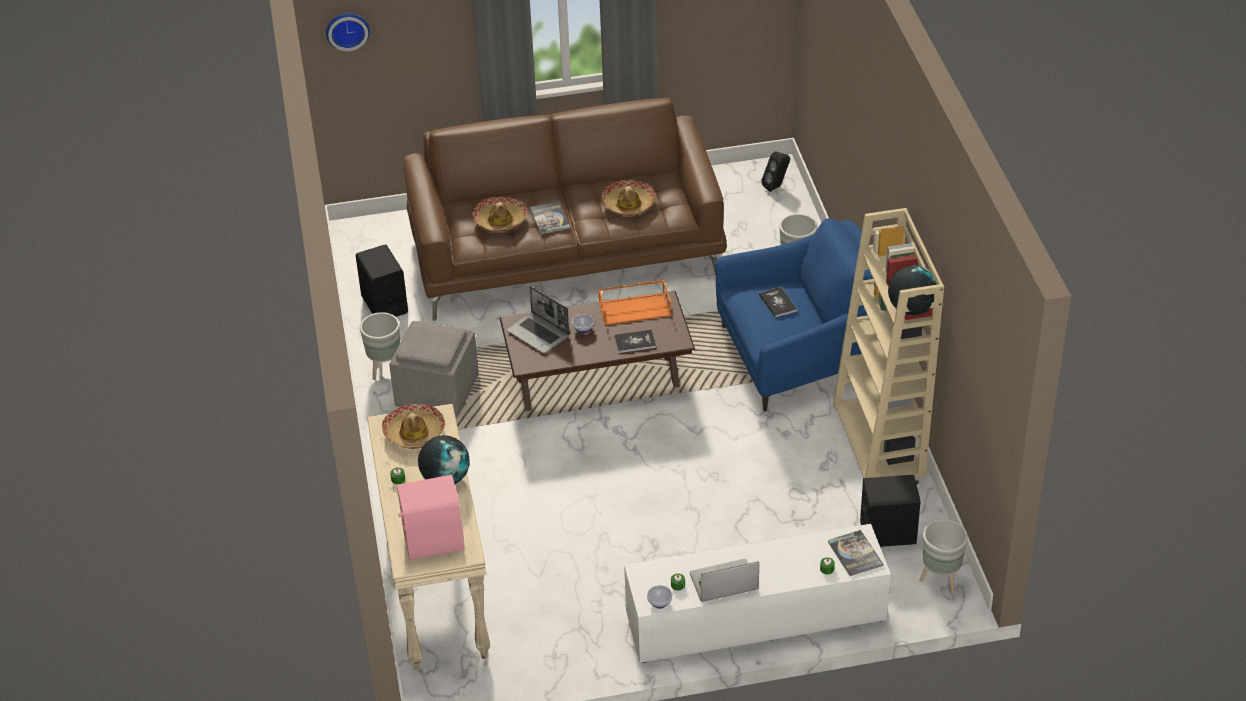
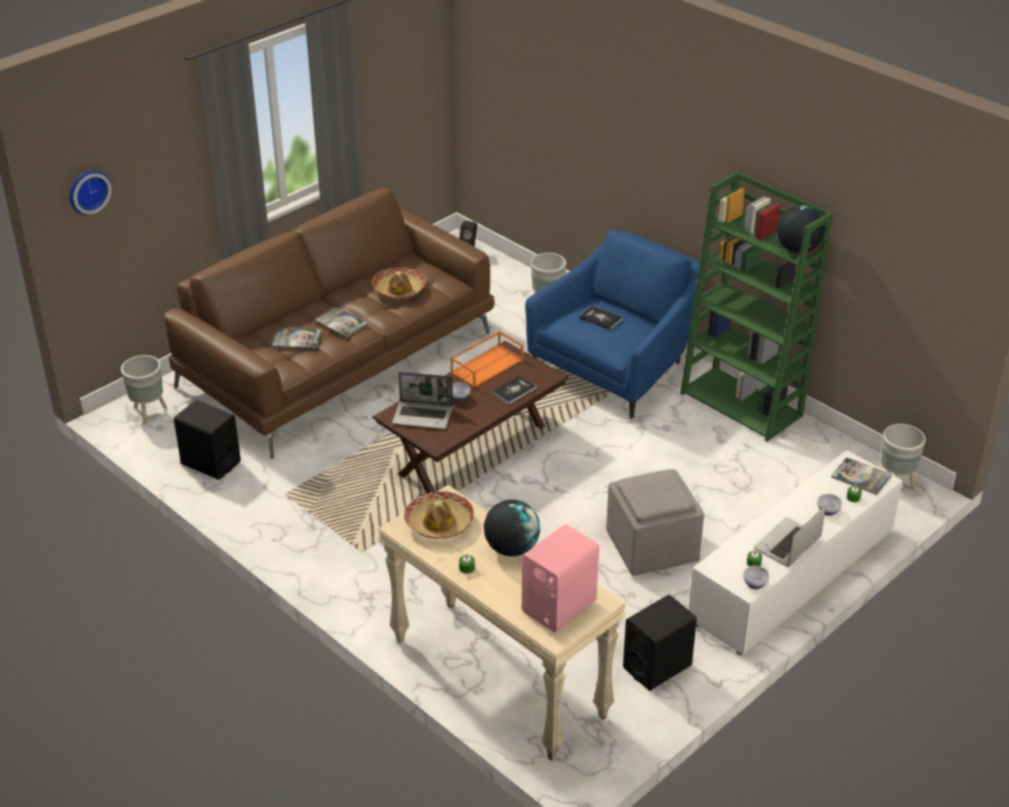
camera: 35 degrees left, 5 degrees down
grey planter [360,312,400,380] -> grey planter moved to [121,355,167,425]
grey ottoman [389,321,479,417] -> grey ottoman moved to [606,469,704,576]
hat [473,197,527,232] -> book [272,328,321,350]
beige bookcase [833,208,944,479] -> green bookcase [680,172,833,442]
black speaker [860,475,920,547] -> black speaker moved to [623,595,697,691]
none -> bowl [817,494,842,516]

